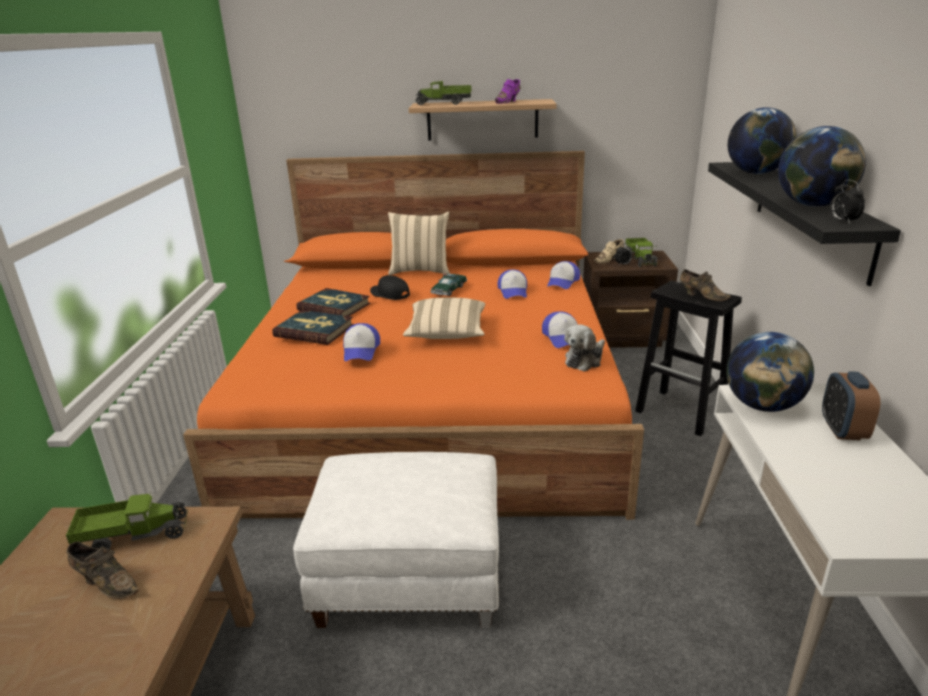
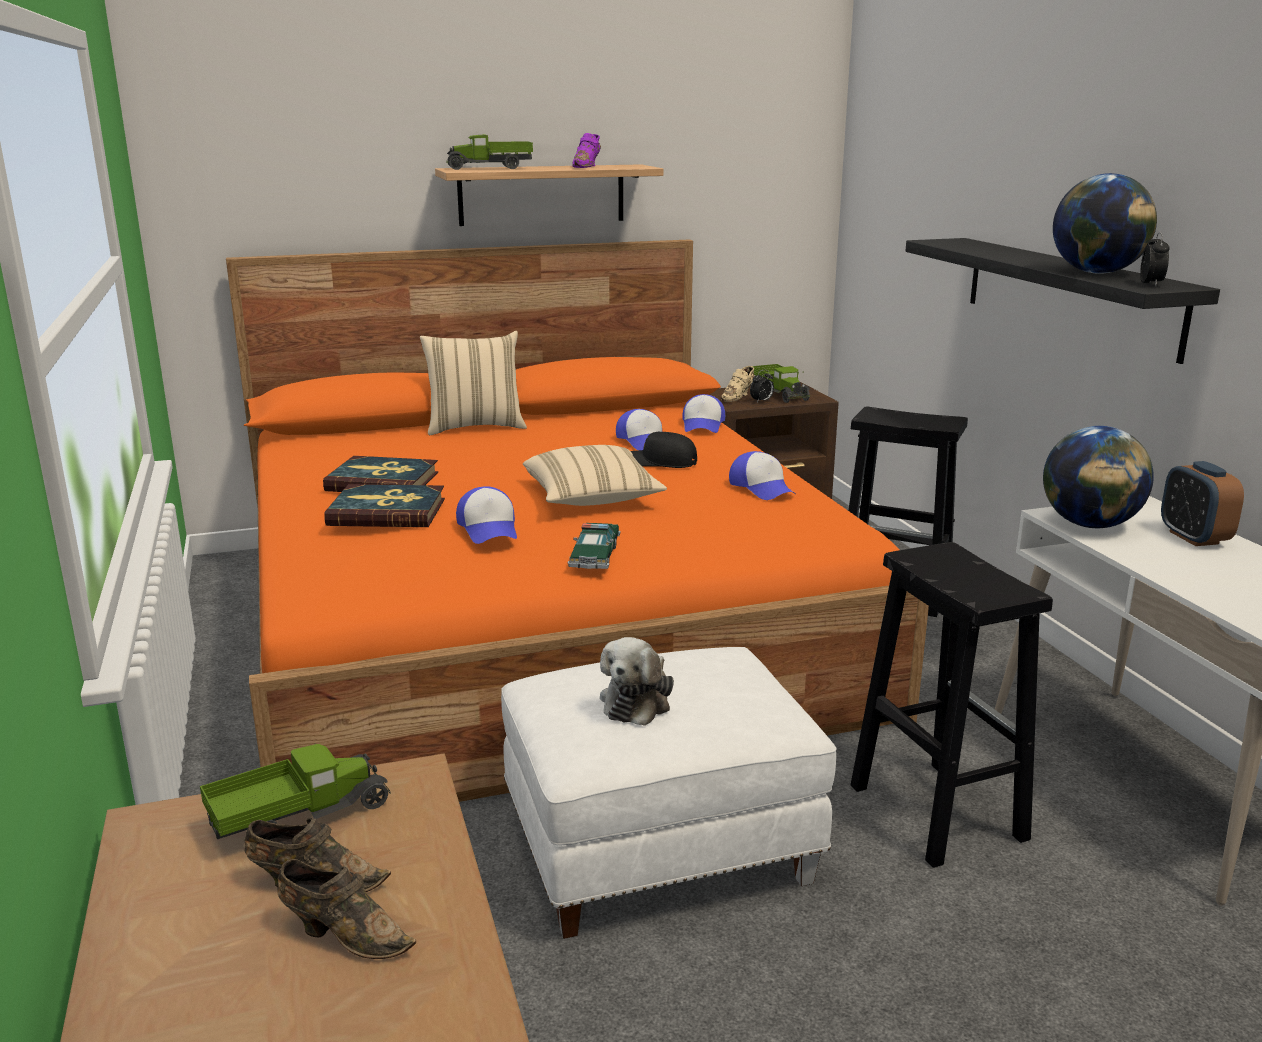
camera: 20 degrees left, 5 degrees down
black cap [370,275,410,300] -> black cap moved to [631,432,697,468]
toy car [430,273,467,296] -> toy car moved to [567,523,621,569]
plush toy [564,324,605,372] -> plush toy moved to [600,637,674,726]
brown shoe [680,269,731,301] -> brown shoe moved to [277,859,416,959]
globe [728,107,797,174] -> none
alarm clock [830,180,865,224] -> alarm clock turned 135 degrees counterclockwise [1140,232,1170,286]
none -> black stool [851,542,1053,868]

